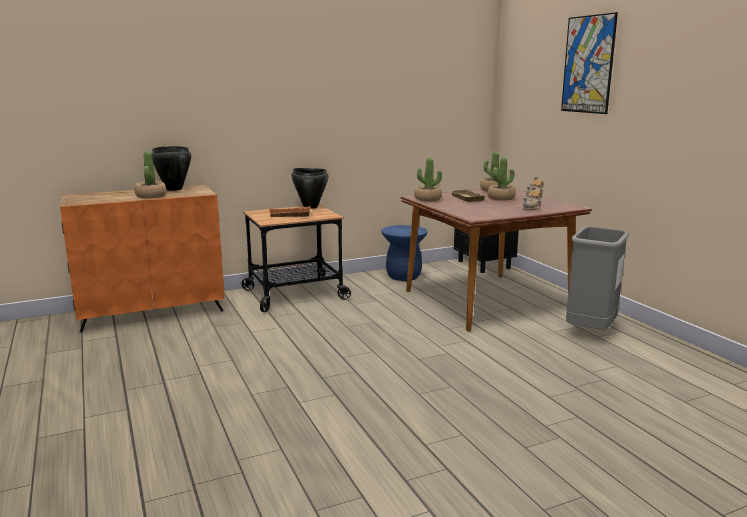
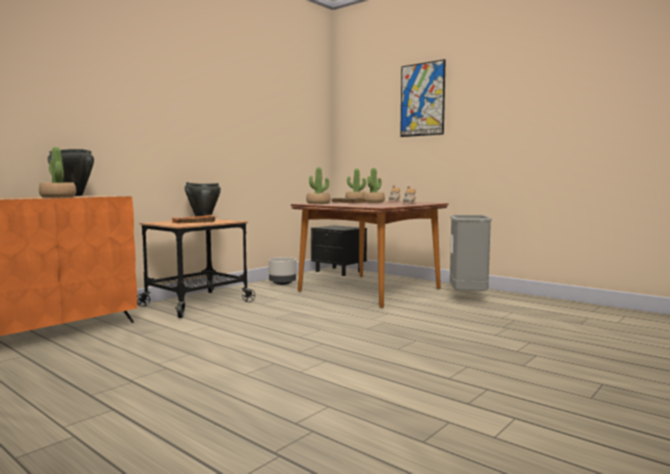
camera: 25 degrees left, 10 degrees down
blue stool [381,225,428,281] -> grey planter [269,257,296,285]

